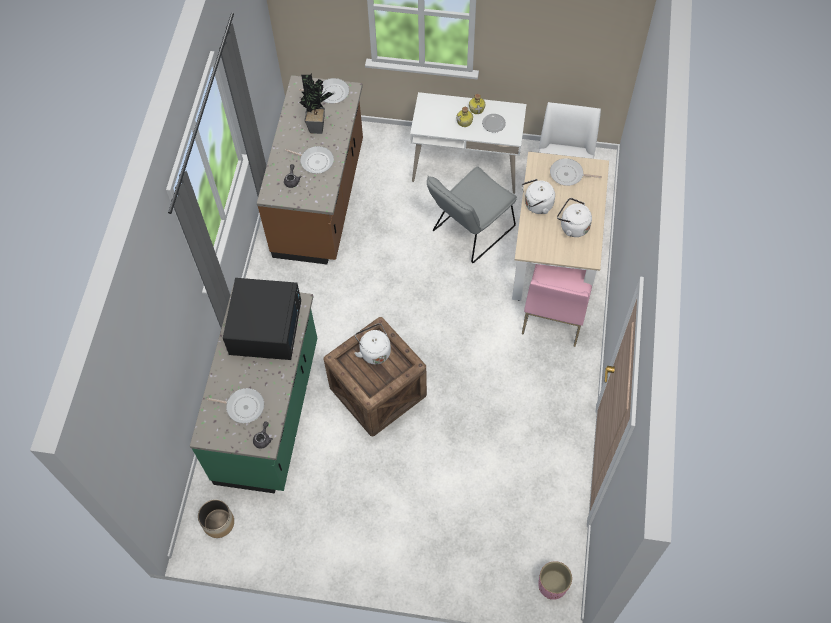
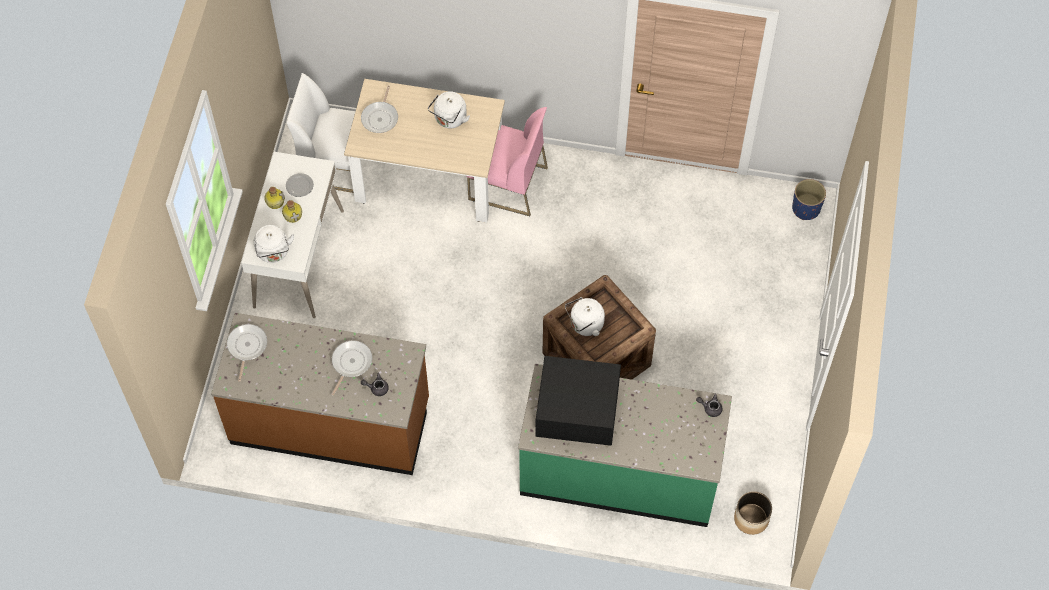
camera: 90 degrees left, 0 degrees up
frying pan [207,388,264,423] -> none
potted plant [300,74,333,134] -> none
grey chair [427,166,517,263] -> none
white kettle [521,179,555,214] -> white kettle moved to [254,225,294,263]
pink planter [538,561,572,600] -> blue planter [792,179,826,220]

